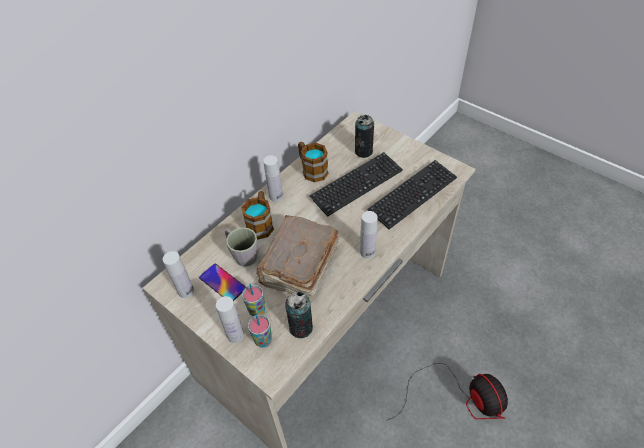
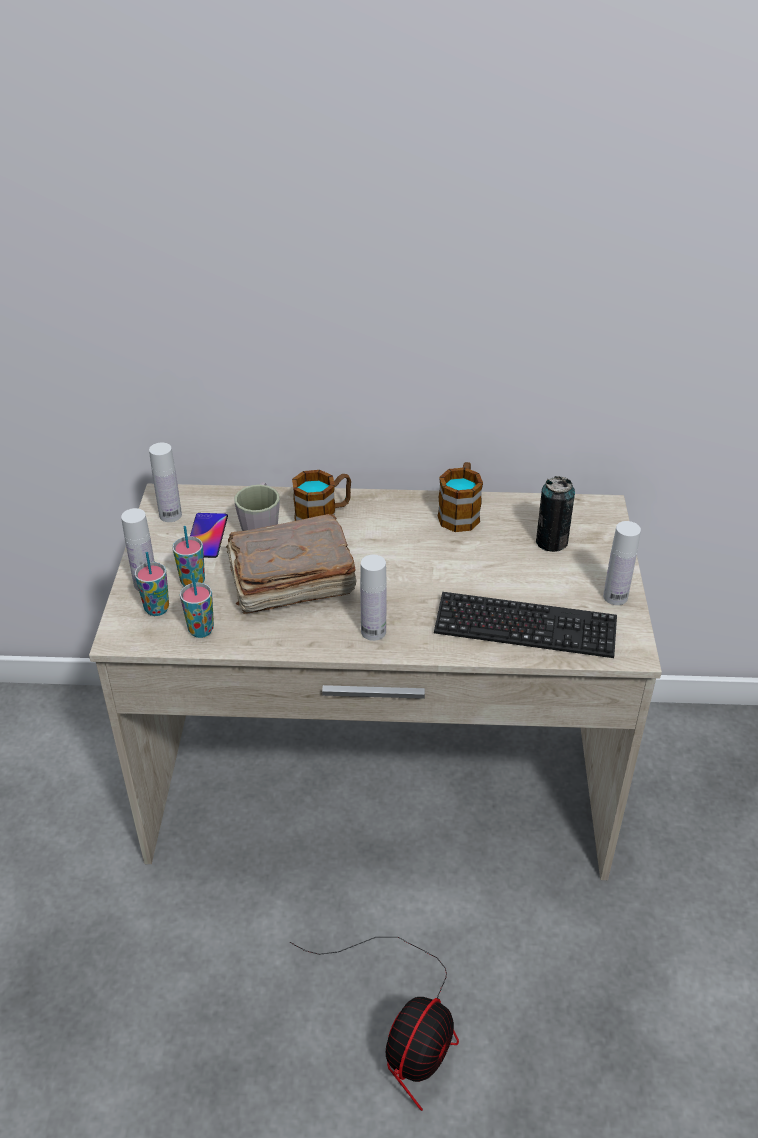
camera: 50 degrees right, 10 degrees down
white bottle [263,155,283,202] -> white bottle moved to [603,521,641,605]
can [285,291,313,338] -> cup [180,573,214,638]
keyboard [309,152,403,217] -> none

